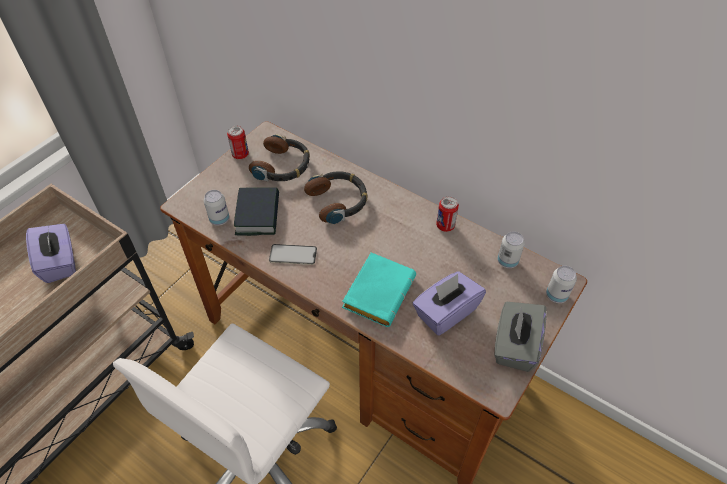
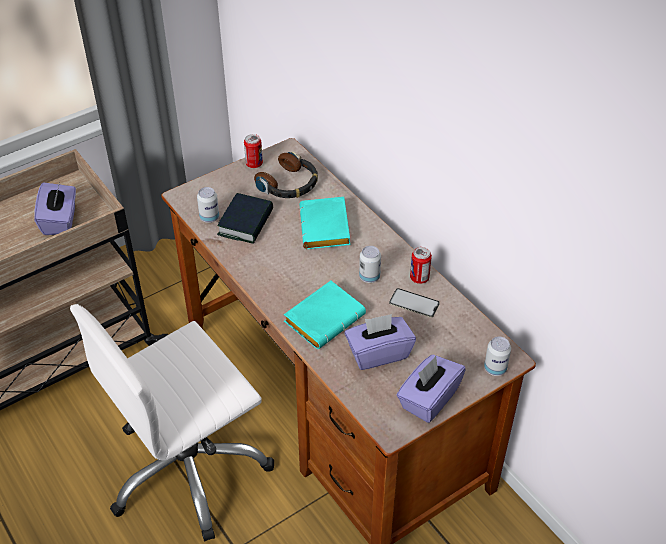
camera: 20 degrees right, 5 degrees down
phone [269,244,317,265] -> phone moved to [389,288,440,318]
headphones [304,171,367,224] -> turquoise book [300,197,350,249]
grey tissue box [494,302,546,372] -> purple tissue box [397,355,466,423]
can [497,232,525,268] -> can moved to [359,246,381,283]

